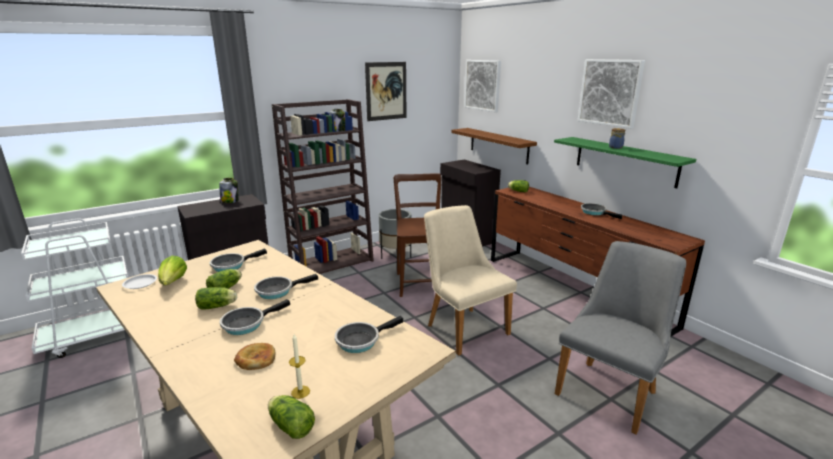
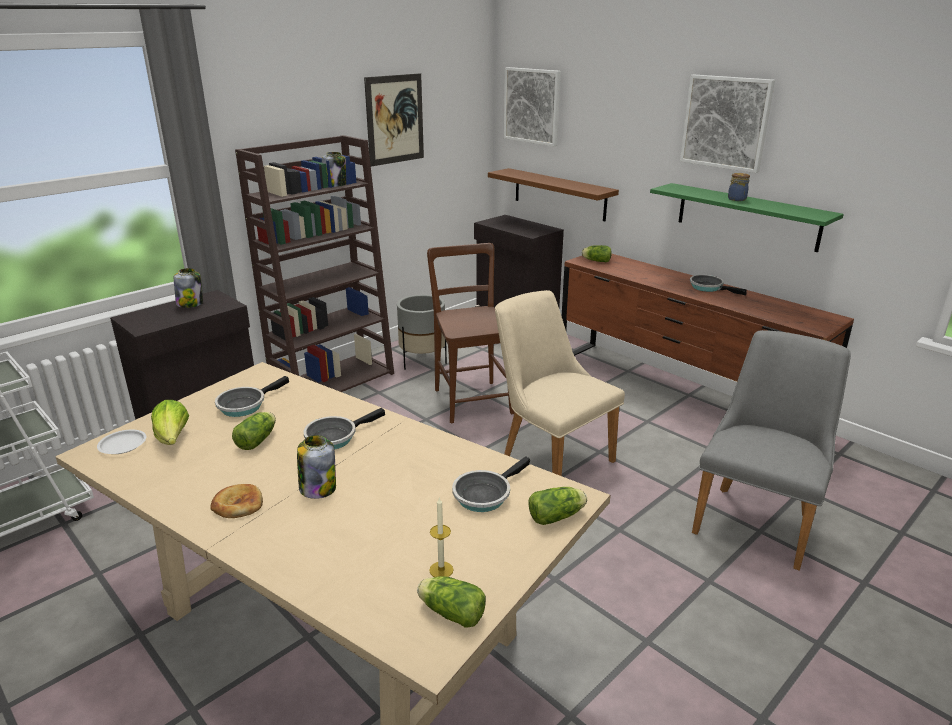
camera: 10 degrees left, 5 degrees up
lettuce [195,287,237,310] -> lettuce moved to [529,487,587,525]
frying pan [220,299,290,335] -> jar [297,435,336,499]
bread [234,343,276,370] -> bread moved to [210,484,263,518]

